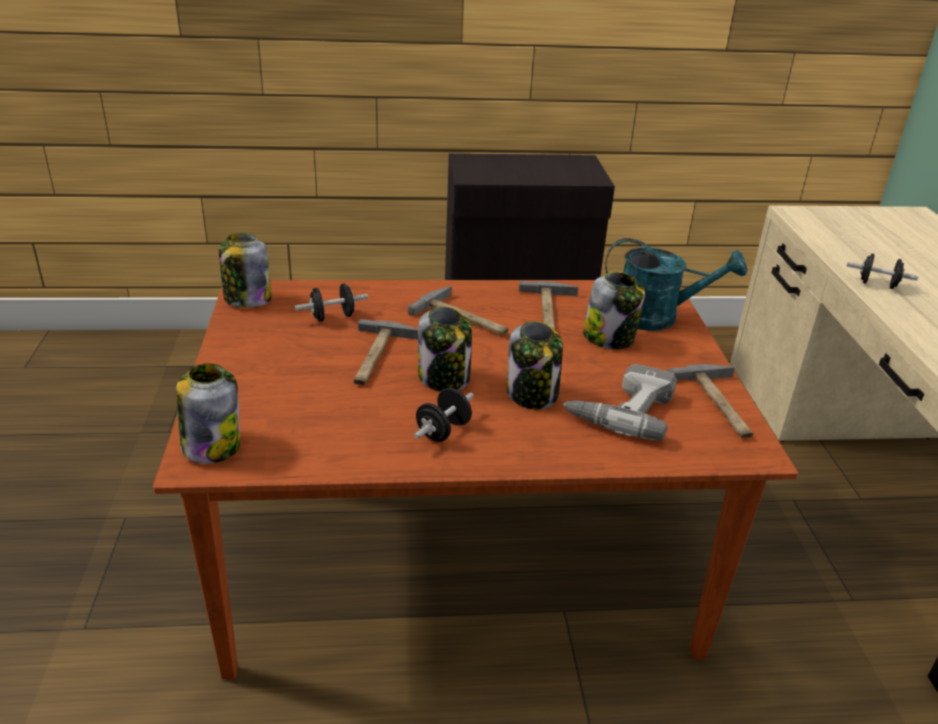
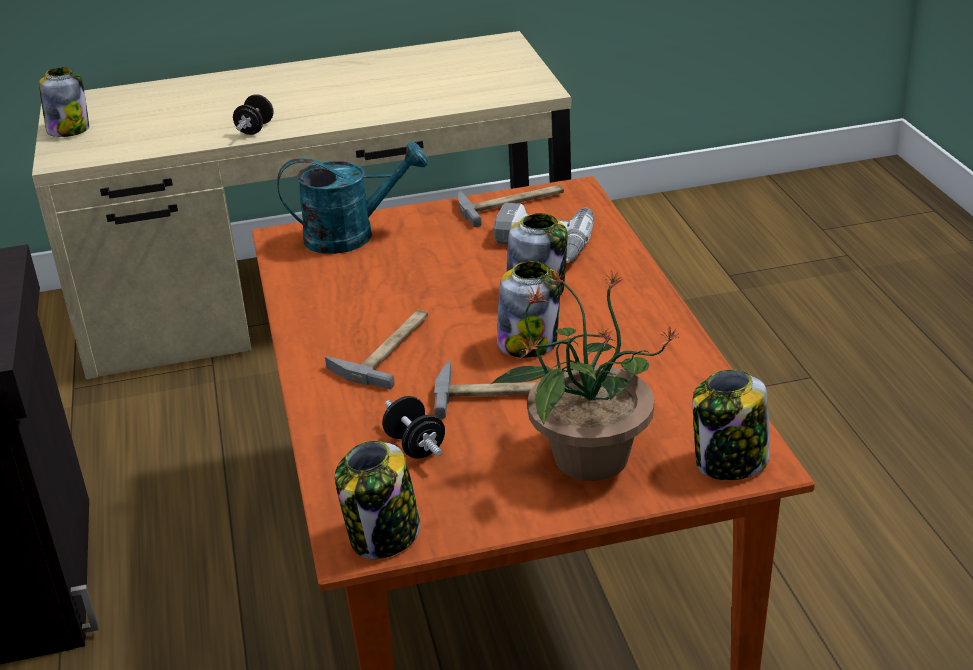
camera: 95 degrees left, 0 degrees up
black dumbbell [414,388,474,442] -> none
hammer [519,281,579,330] -> none
jar [583,272,645,349] -> jar moved to [39,67,89,137]
turquoise watering can [605,238,747,331] -> turquoise watering can turned 75 degrees clockwise [277,142,428,254]
none -> potted plant [491,266,679,481]

